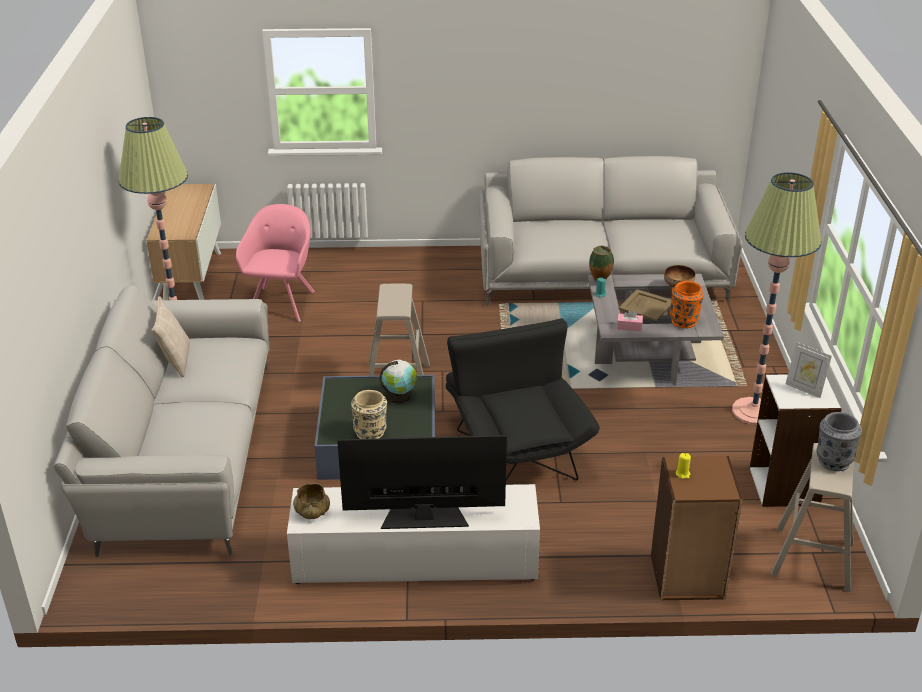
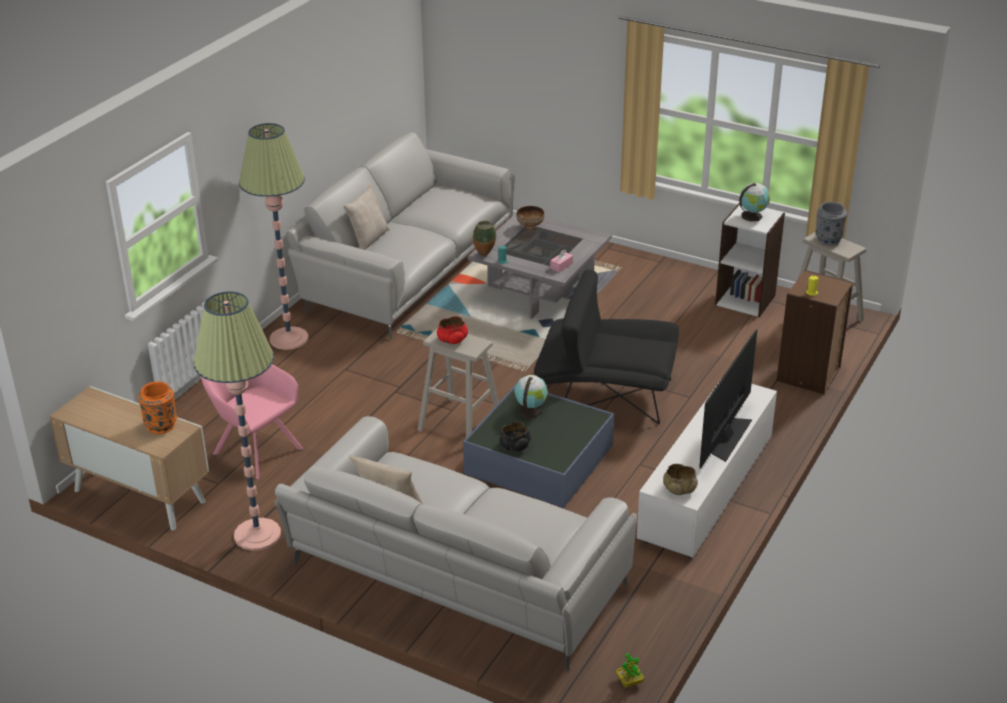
camera: 60 degrees left, 0 degrees up
beige vase [351,390,387,439] -> none
beige tray [619,289,672,321] -> none
orange vase [670,281,704,328] -> orange vase moved to [138,381,177,434]
floor lamp [732,172,821,425] -> floor lamp moved to [239,123,308,350]
picture frame [786,342,832,398] -> globe [739,183,770,222]
none -> beige pillow [343,184,389,250]
none -> red bowl [437,316,468,344]
none -> black bowl [499,421,531,451]
none -> potted plant [616,653,645,688]

